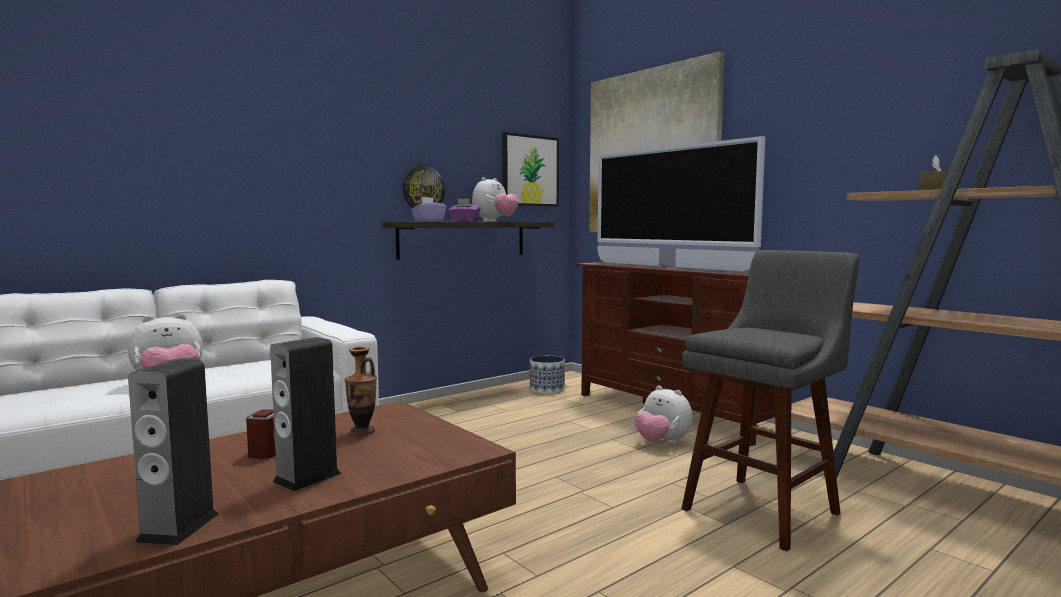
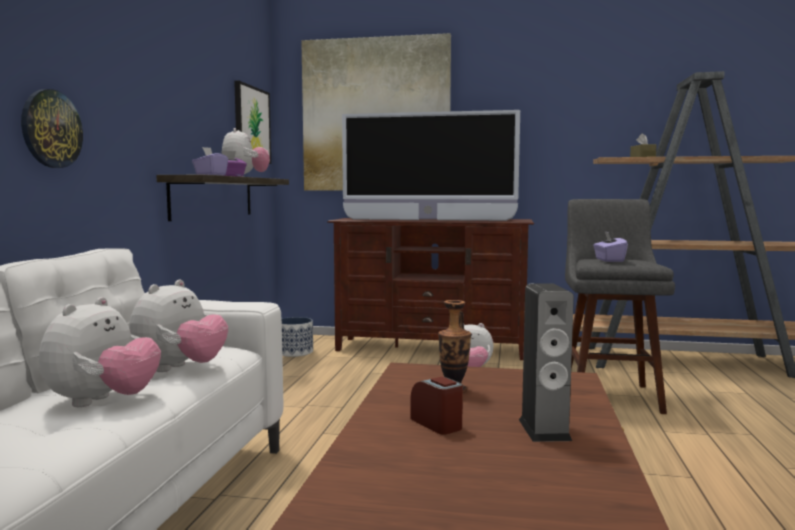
camera: 40 degrees left, 0 degrees up
speaker [128,359,218,545] -> none
wall clock [403,165,445,208] -> wall clock moved to [21,89,83,168]
none -> plush toy [129,280,228,372]
none -> purple tissue box [593,232,628,262]

